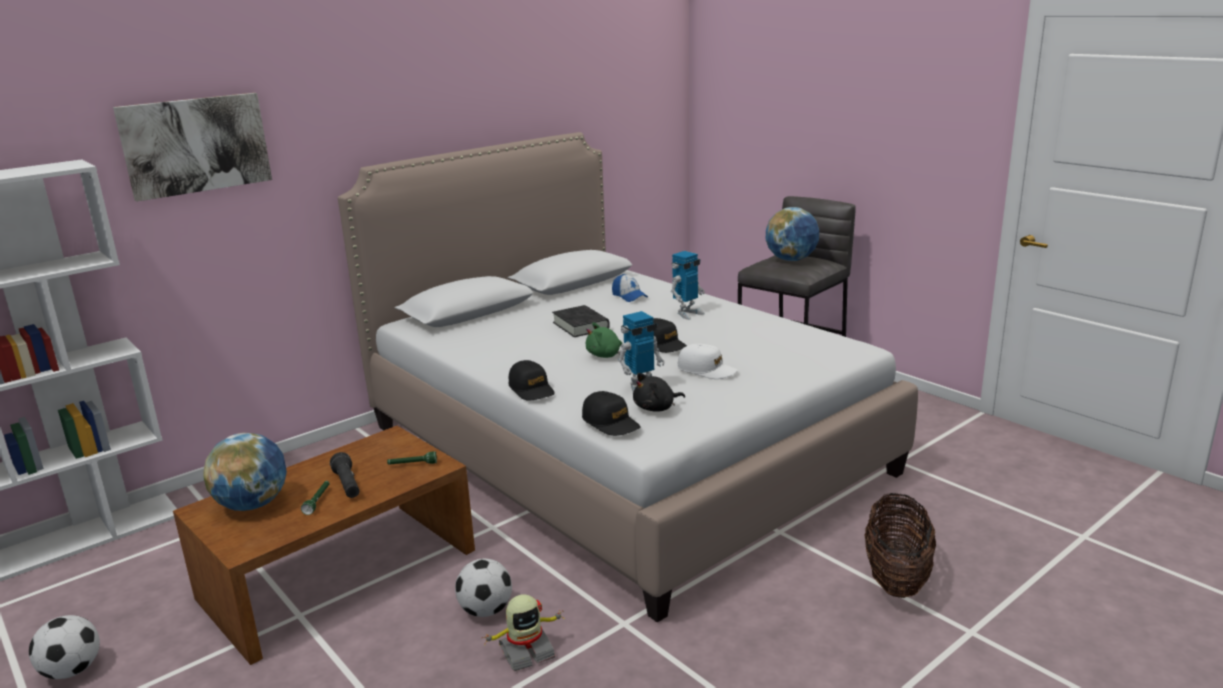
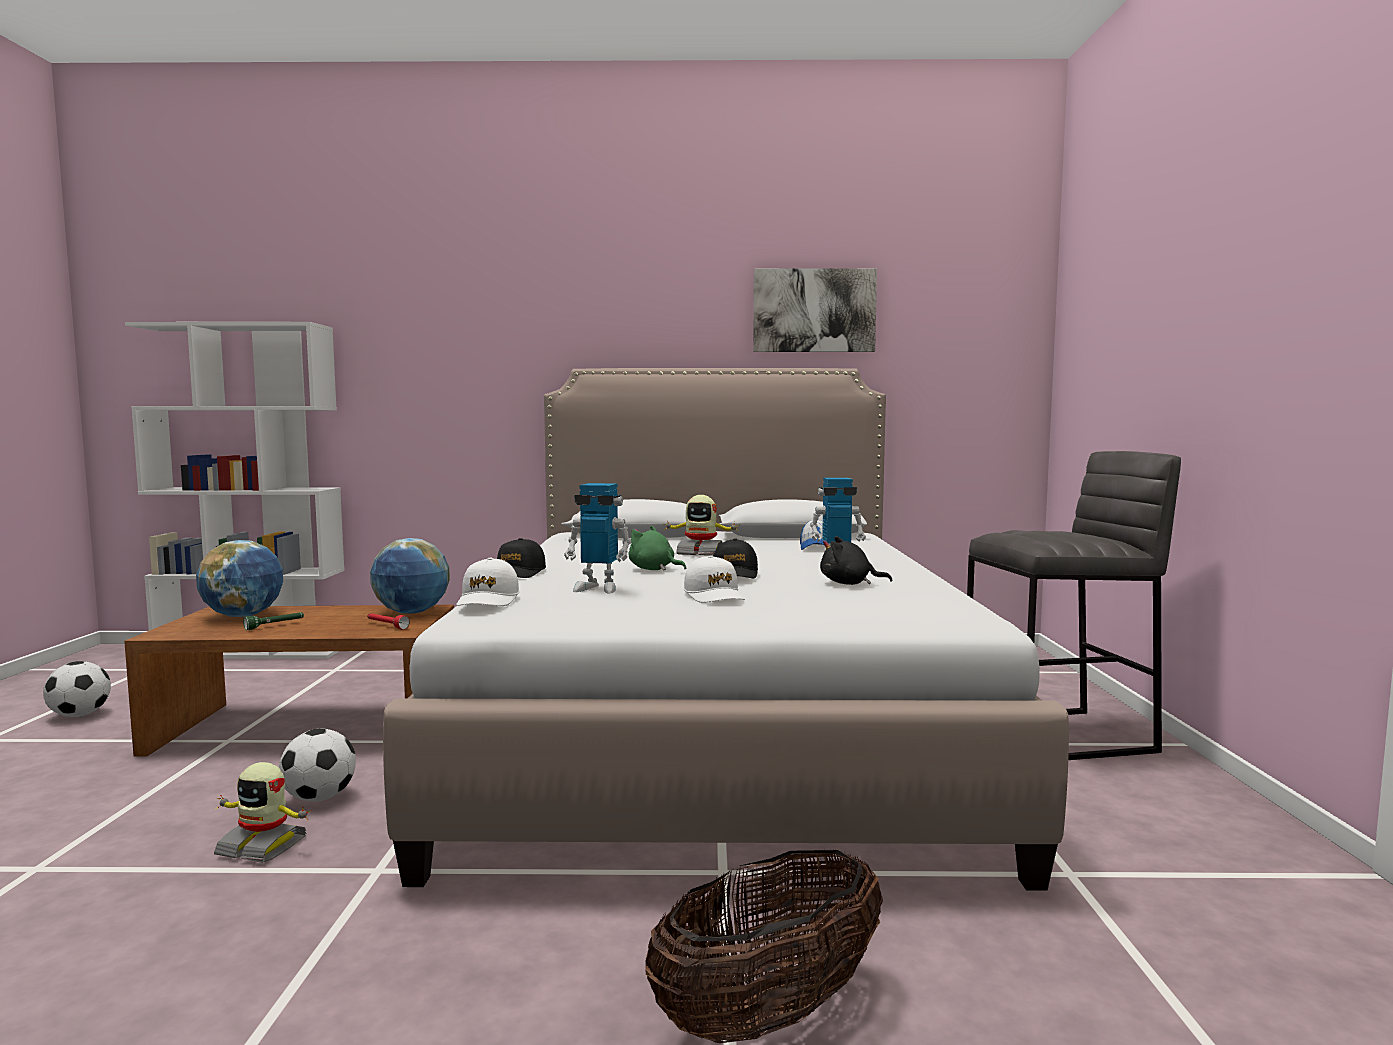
camera: 40 degrees right, 15 degrees down
picture [113,93,272,202] -> picture moved to [753,268,877,352]
black flashlight [330,452,359,498] -> none
green flashlight [387,451,437,465] -> red flashlight [367,613,410,629]
black book [552,305,610,337] -> toy robot [664,495,737,556]
black cap [582,391,640,436] -> white cap [457,558,519,606]
black plush toy [633,373,685,412] -> black plush toy moved to [820,536,892,585]
globe [766,207,819,261] -> globe moved to [370,538,450,614]

